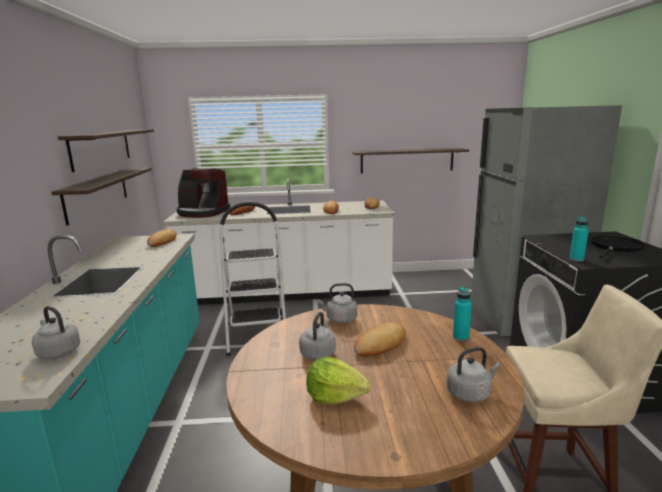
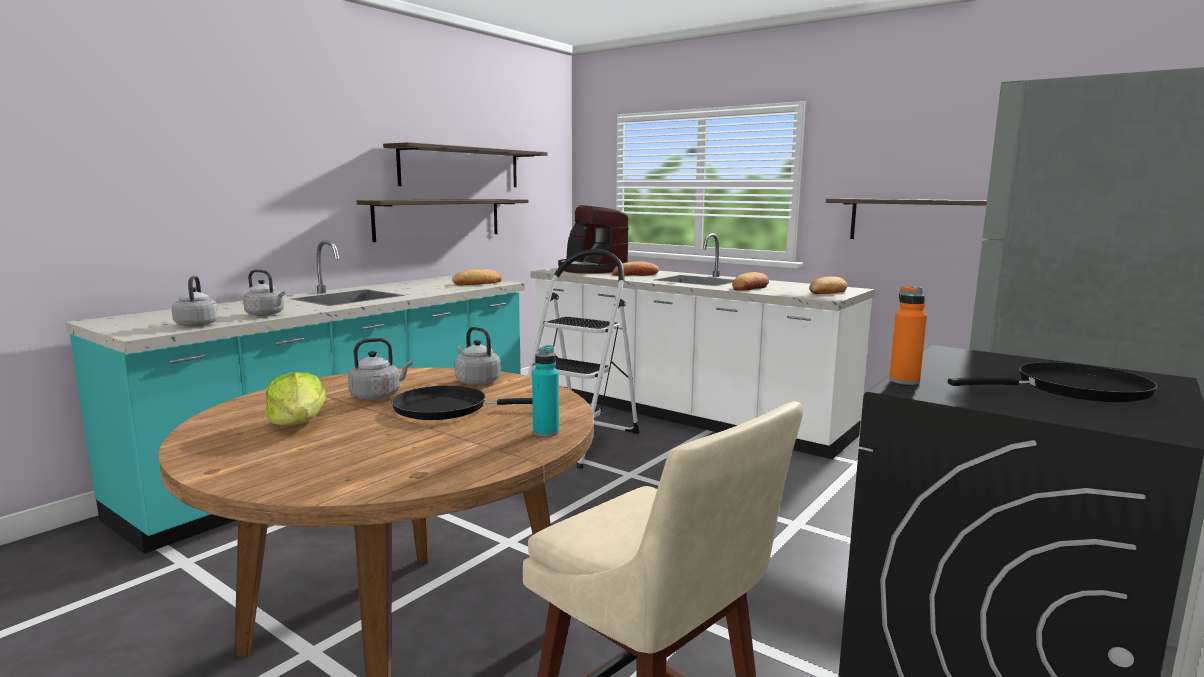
camera: 40 degrees right, 5 degrees down
bread [354,322,406,357] -> black frying pan [391,385,533,420]
grey kettle [447,347,501,402] -> grey kettle moved to [243,269,285,316]
turquoise bottle [569,217,589,261] -> orange bottle [889,286,927,385]

